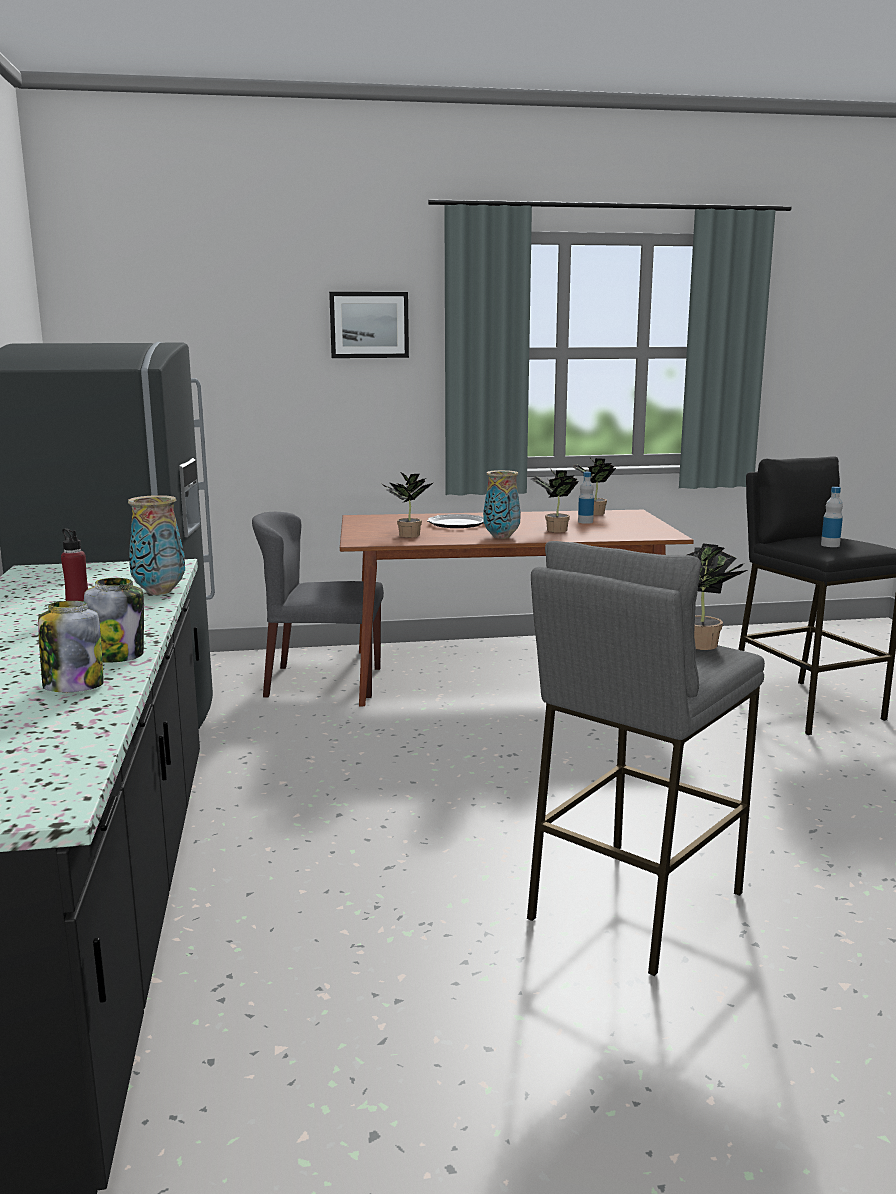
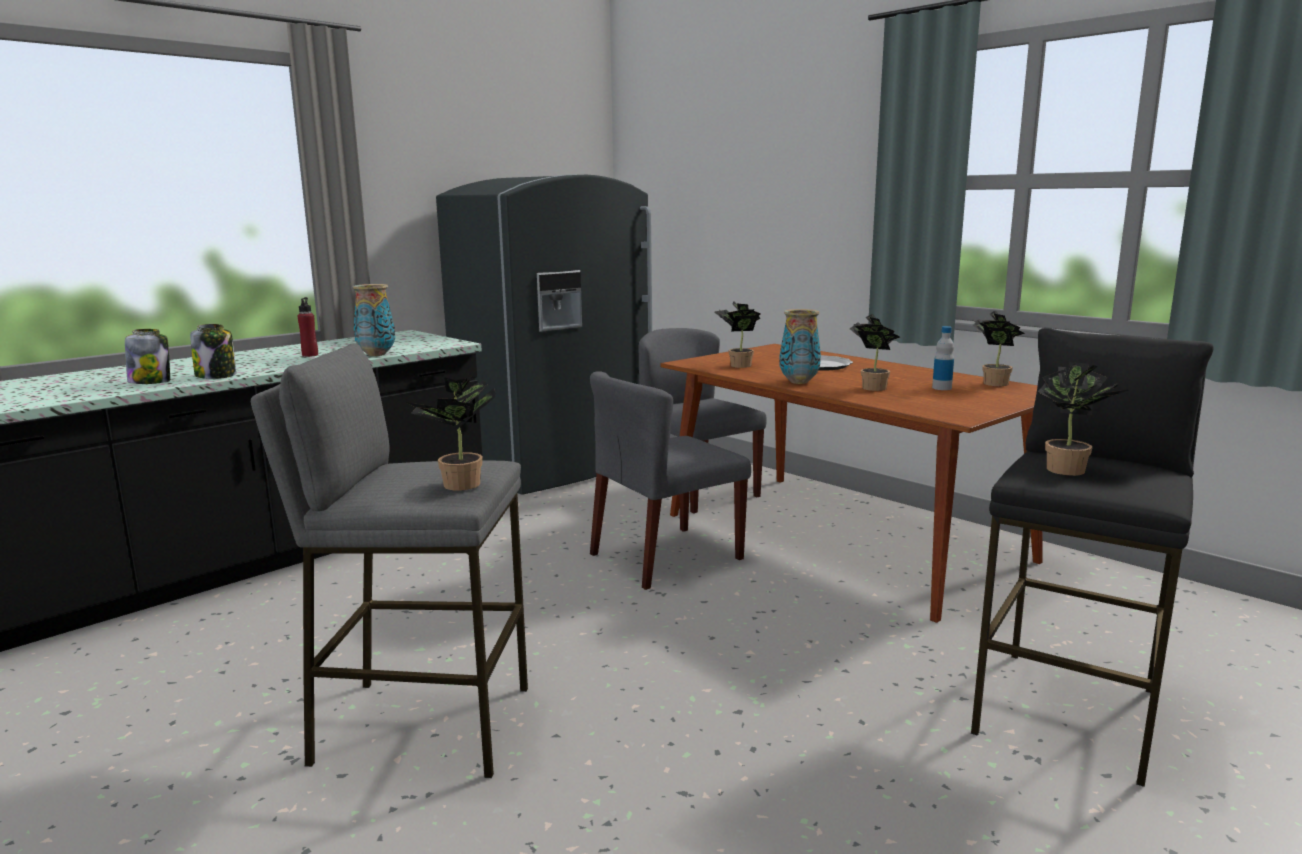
camera: 55 degrees right, 0 degrees up
picture [329,292,409,358] -> none
bottle [821,487,843,547] -> potted plant [1038,362,1127,476]
none -> grey chair [590,371,751,590]

